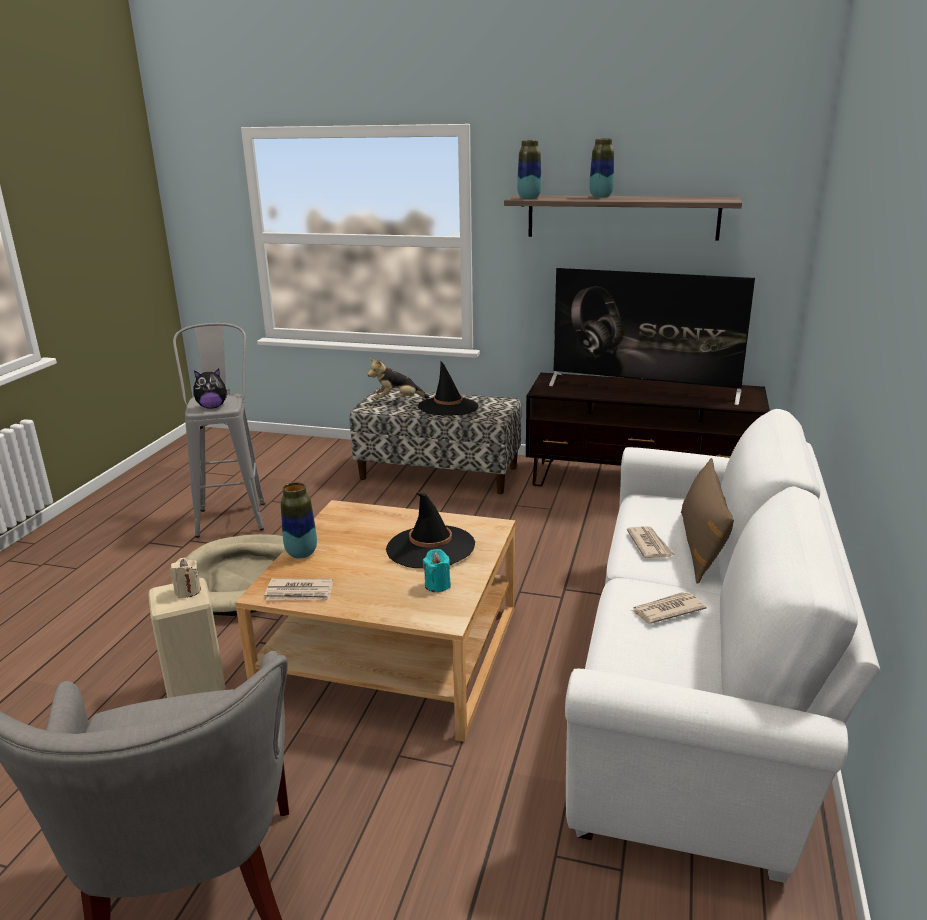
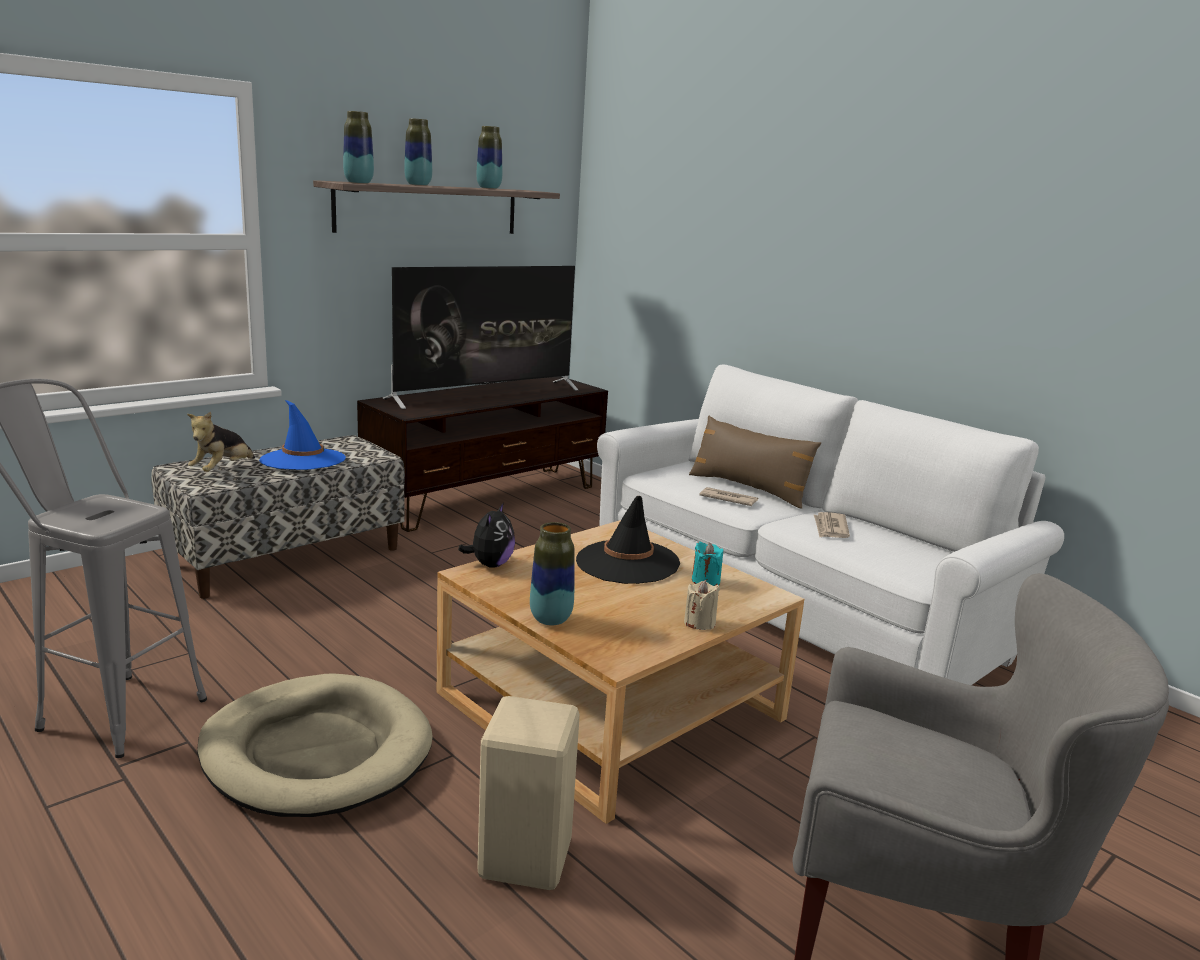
camera: 60 degrees left, 5 degrees down
beige candle [170,558,201,598] -> beige candle moved to [684,580,720,630]
plush toy [194,369,230,409] -> plush toy moved to [458,502,515,568]
newspaper [264,578,333,601] -> none
black hat [418,362,479,416] -> blue hat [259,400,346,470]
none -> vase [477,126,502,189]

